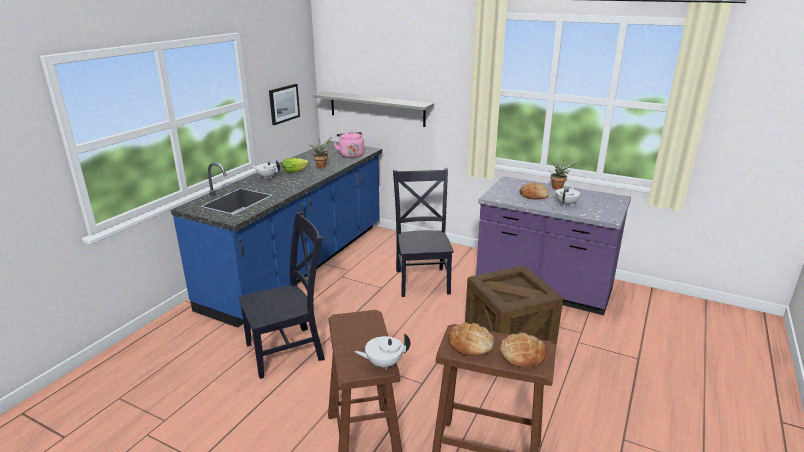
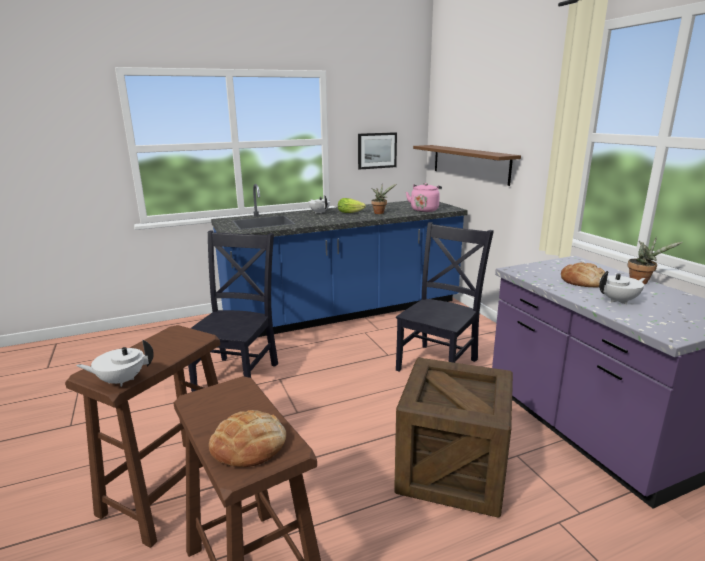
camera: 40 degrees right, 5 degrees down
black chair [239,212,325,379] -> black chair turned 90 degrees counterclockwise [188,231,278,392]
grey shelf [312,91,434,127] -> brown shelf [413,145,521,186]
white teapot [355,334,410,369] -> white teapot turned 45 degrees counterclockwise [76,340,154,387]
bread [448,322,494,356] -> none

